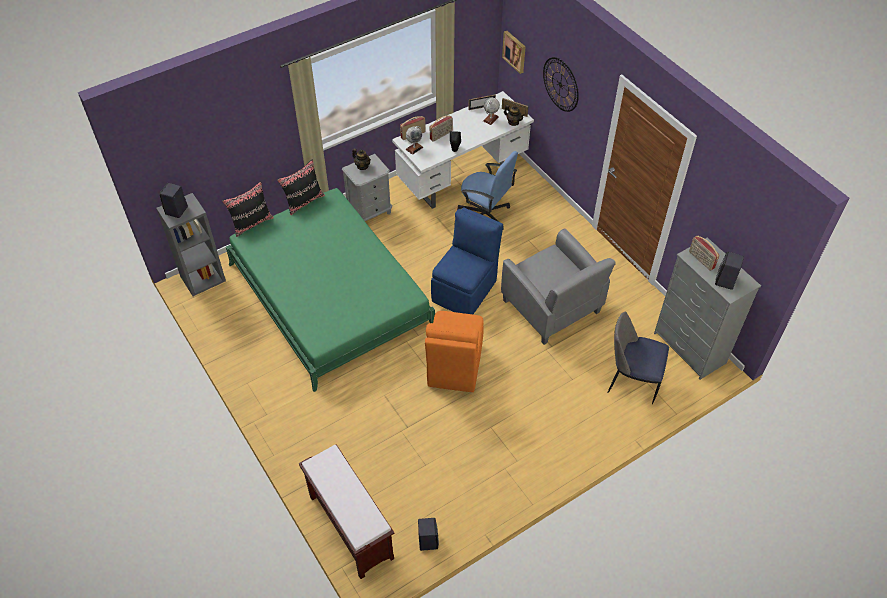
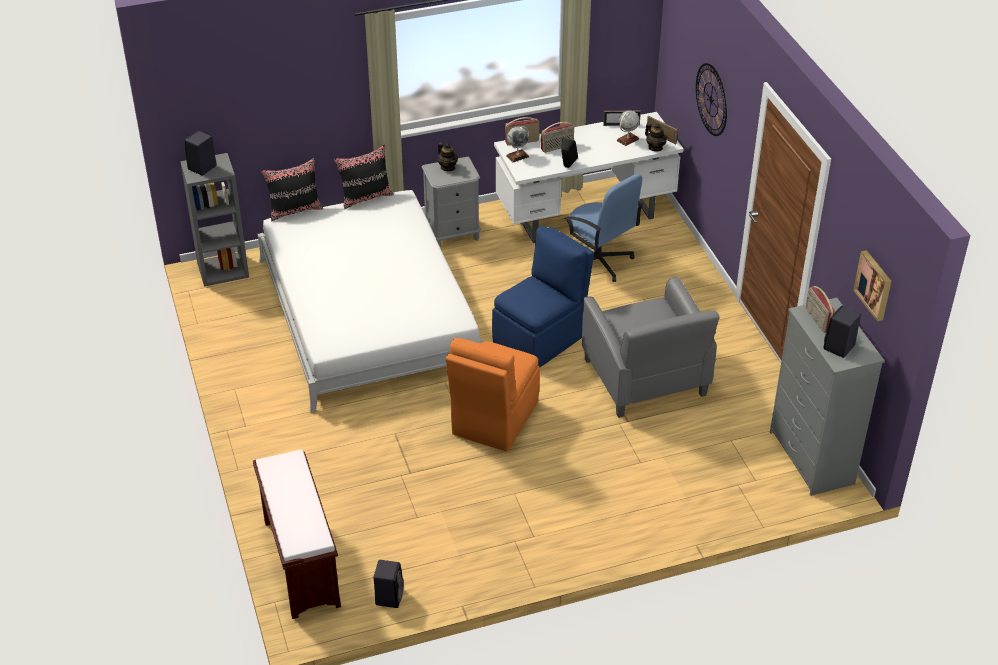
camera: 15 degrees right, 10 degrees down
green bed [226,188,435,392] -> white bed [258,190,485,413]
picture [502,31,525,74] -> picture moved to [853,250,891,321]
chair [607,311,669,404] -> none

